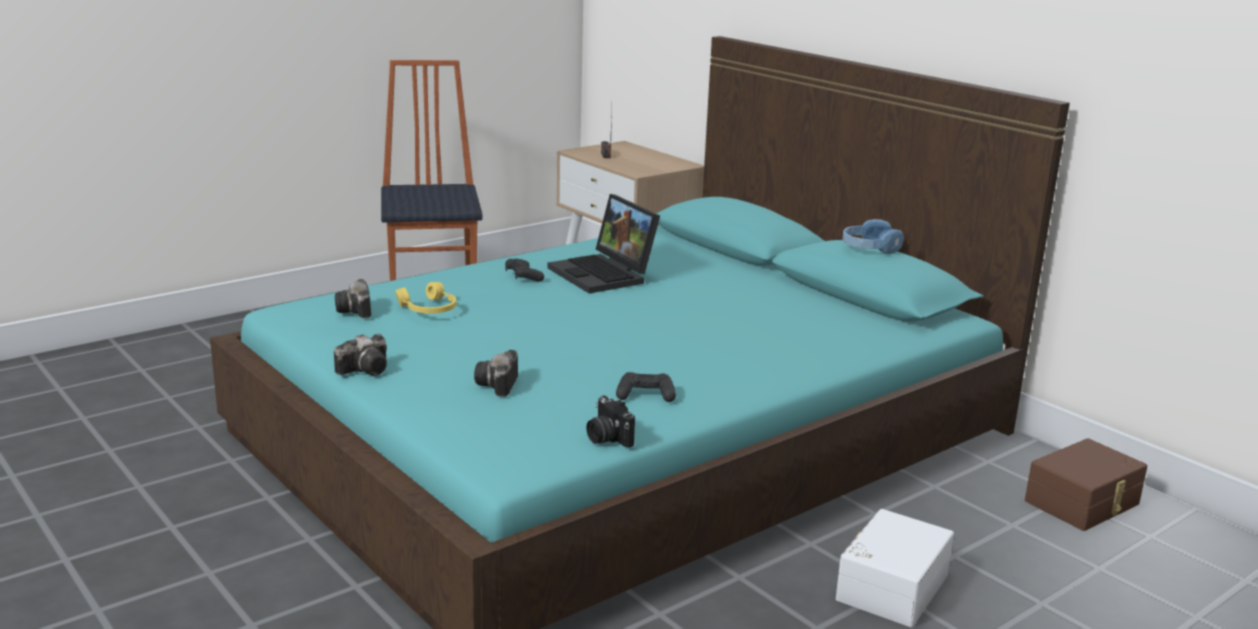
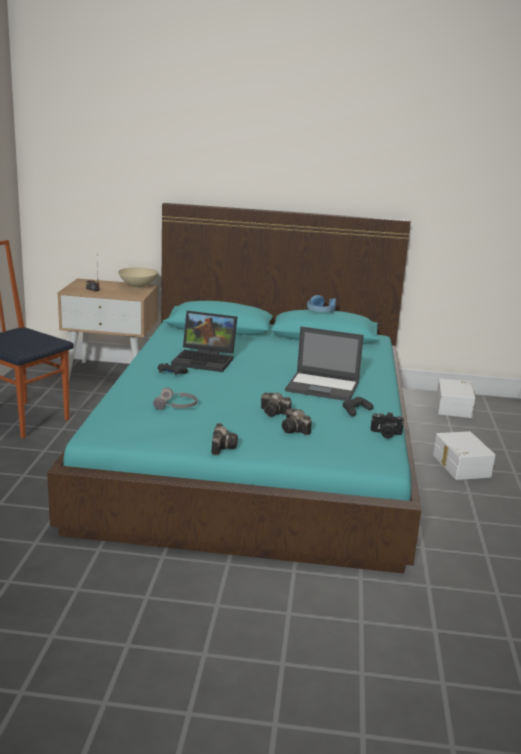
camera: 45 degrees left, 0 degrees up
camera [335,279,371,318] -> camera moved to [261,392,292,417]
yellow headphones [395,282,456,314] -> grey headphones [153,388,197,410]
brown storage box [1025,438,1148,531] -> white storage box [436,378,475,418]
none -> beige bowl [118,267,158,288]
none -> laptop [285,326,364,401]

